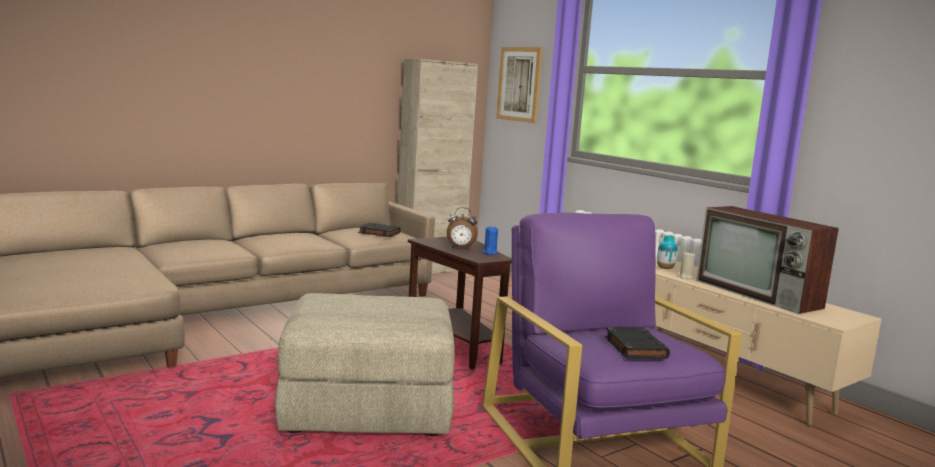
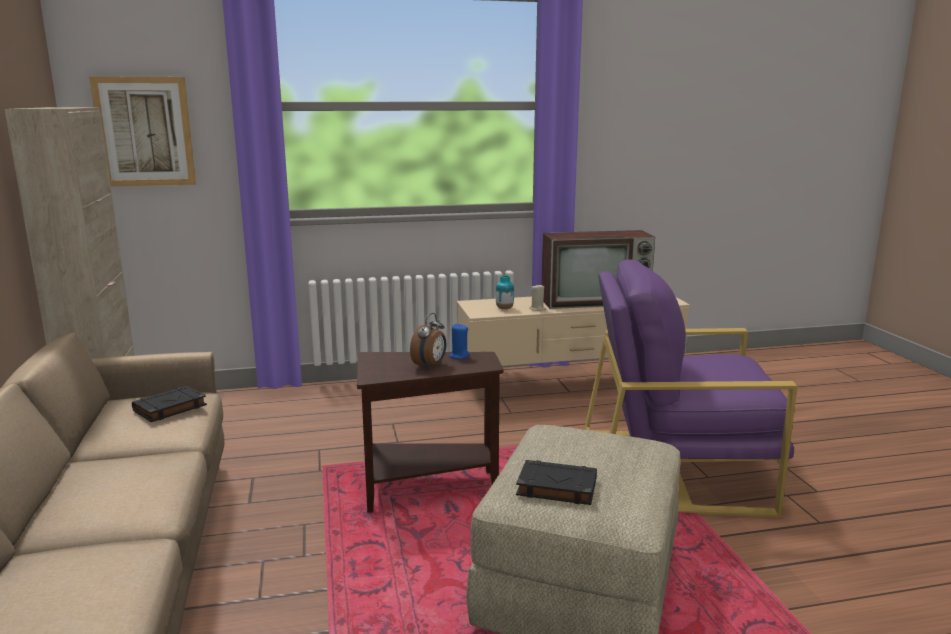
camera: 65 degrees left, 5 degrees up
black book [605,327,670,359] -> black book moved to [516,460,597,505]

